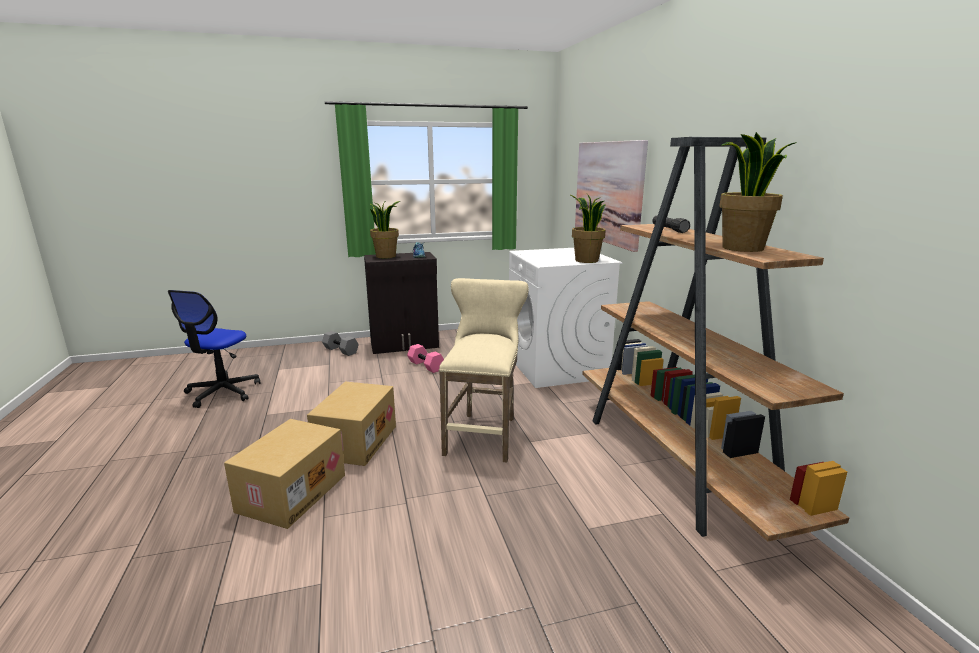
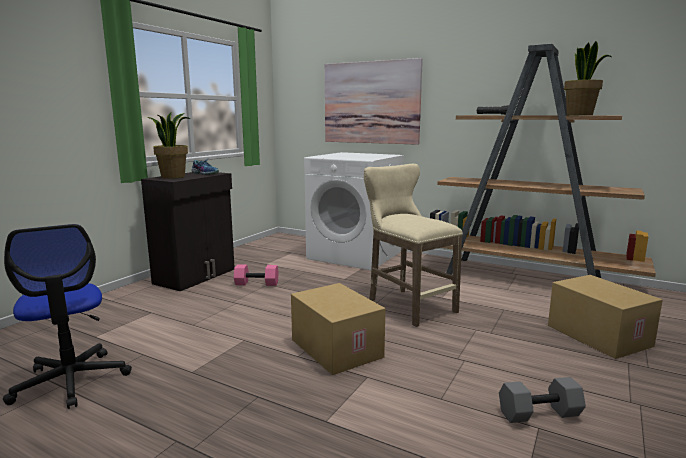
camera: 45 degrees left, 5 degrees down
cardboard box [224,419,345,529] -> cardboard box moved to [548,275,663,359]
grey dumbbell [322,331,359,356] -> grey dumbbell moved to [499,377,586,423]
potted plant [571,194,606,263] -> none

